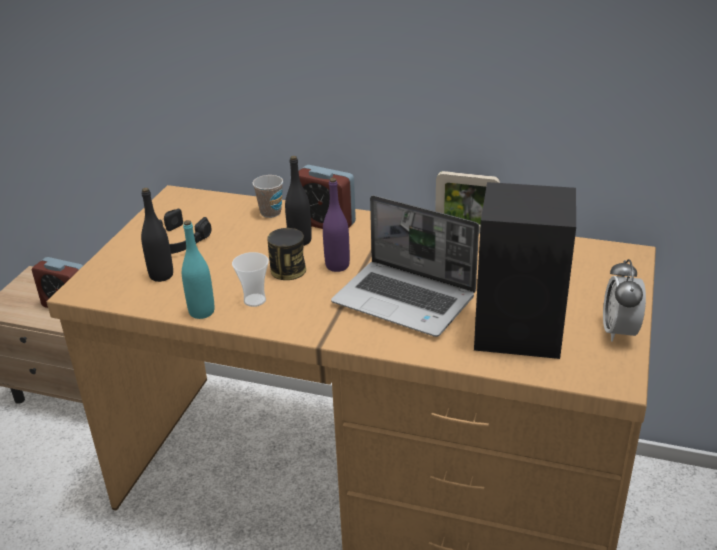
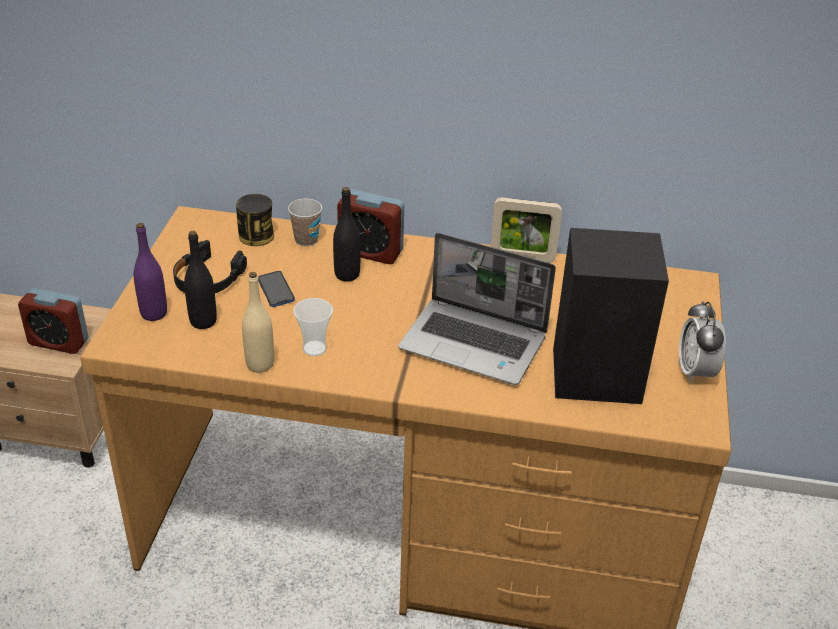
camera: 10 degrees left, 5 degrees up
turquoise bottle [182,220,214,319] -> beige bottle [242,272,274,373]
can [267,228,306,280] -> can moved to [236,194,274,246]
purple bottle [323,178,350,272] -> purple bottle moved to [134,223,167,321]
none -> phone [258,271,295,307]

